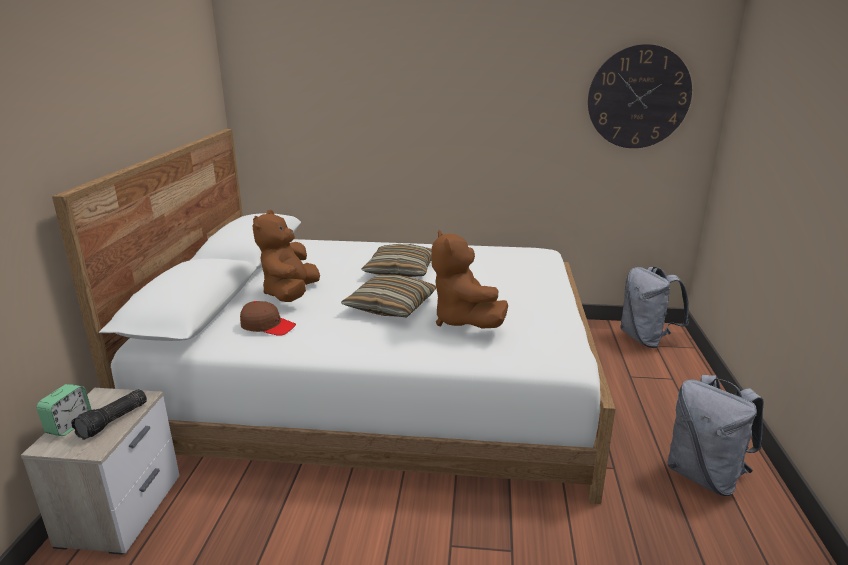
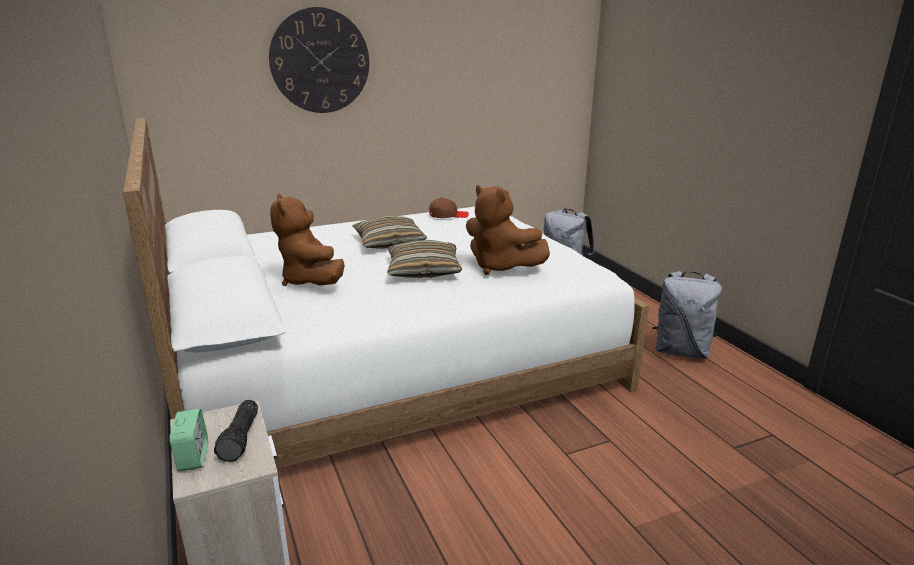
camera: 30 degrees left, 0 degrees up
brown cap [240,301,296,336] -> brown cap moved to [429,198,469,218]
wall clock [588,44,692,148] -> wall clock moved to [269,7,369,113]

